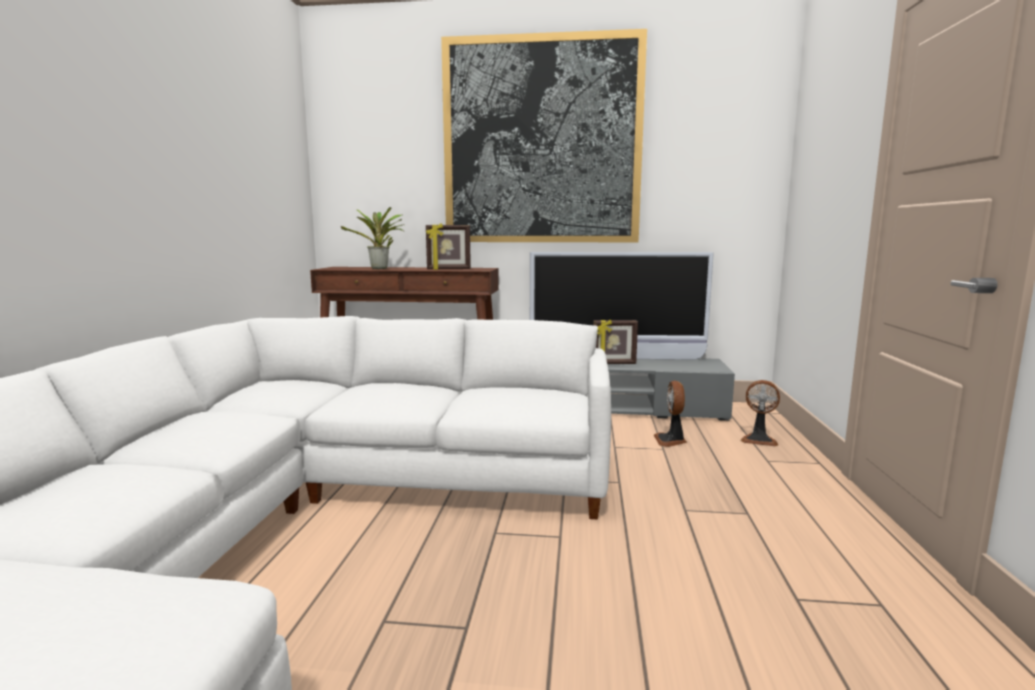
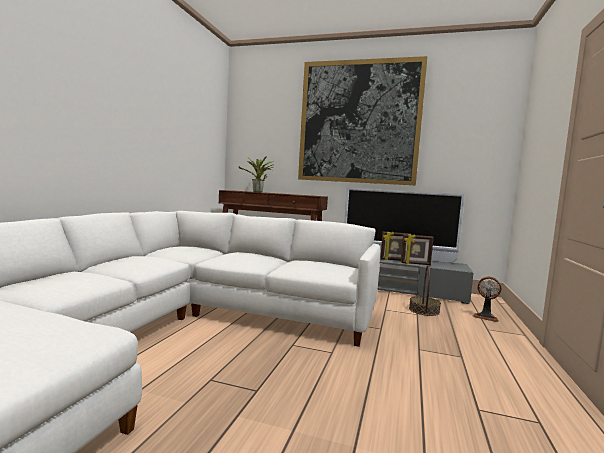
camera: 10 degrees right, 5 degrees down
picture frame [426,223,471,270] -> picture frame moved to [401,234,434,265]
fan [654,381,687,447] -> basket [409,265,441,316]

